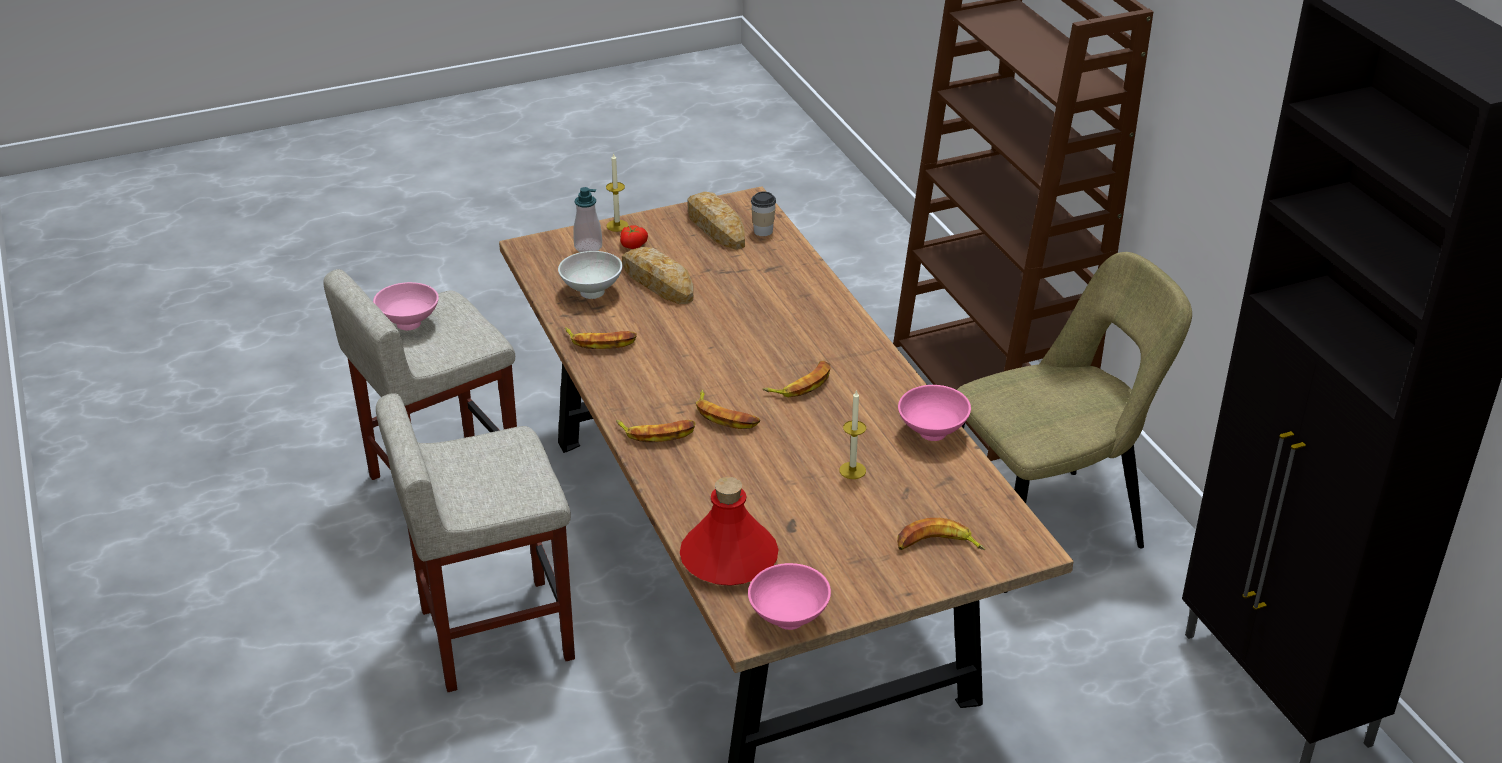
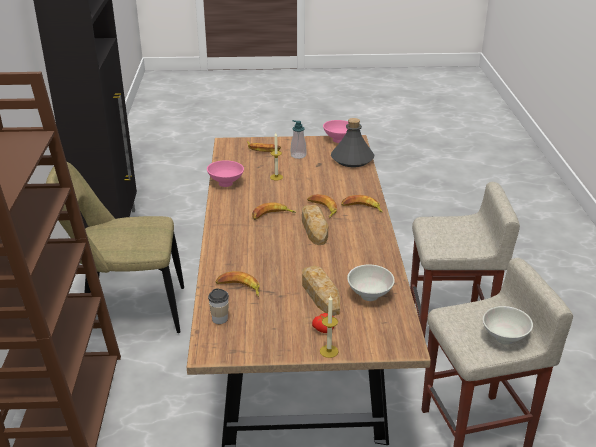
camera: 160 degrees left, 5 degrees down
pink bowl [373,282,439,330] -> white bowl [483,306,533,345]
banana [565,327,637,349] -> banana moved to [216,271,259,297]
soap dispenser [574,187,602,252] -> soap dispenser moved to [291,120,306,159]
red bottle [680,477,779,586] -> grey bottle [331,118,374,167]
bread [687,192,745,250] -> bread moved to [302,205,328,245]

